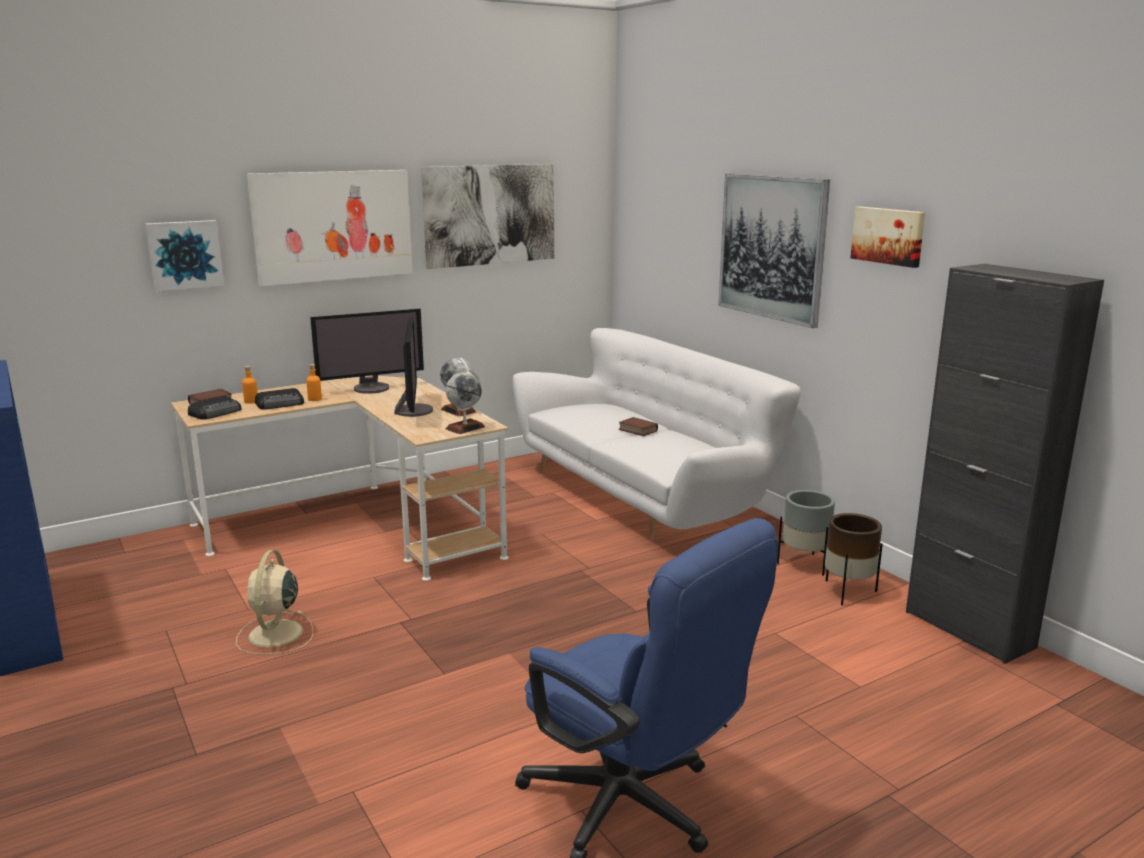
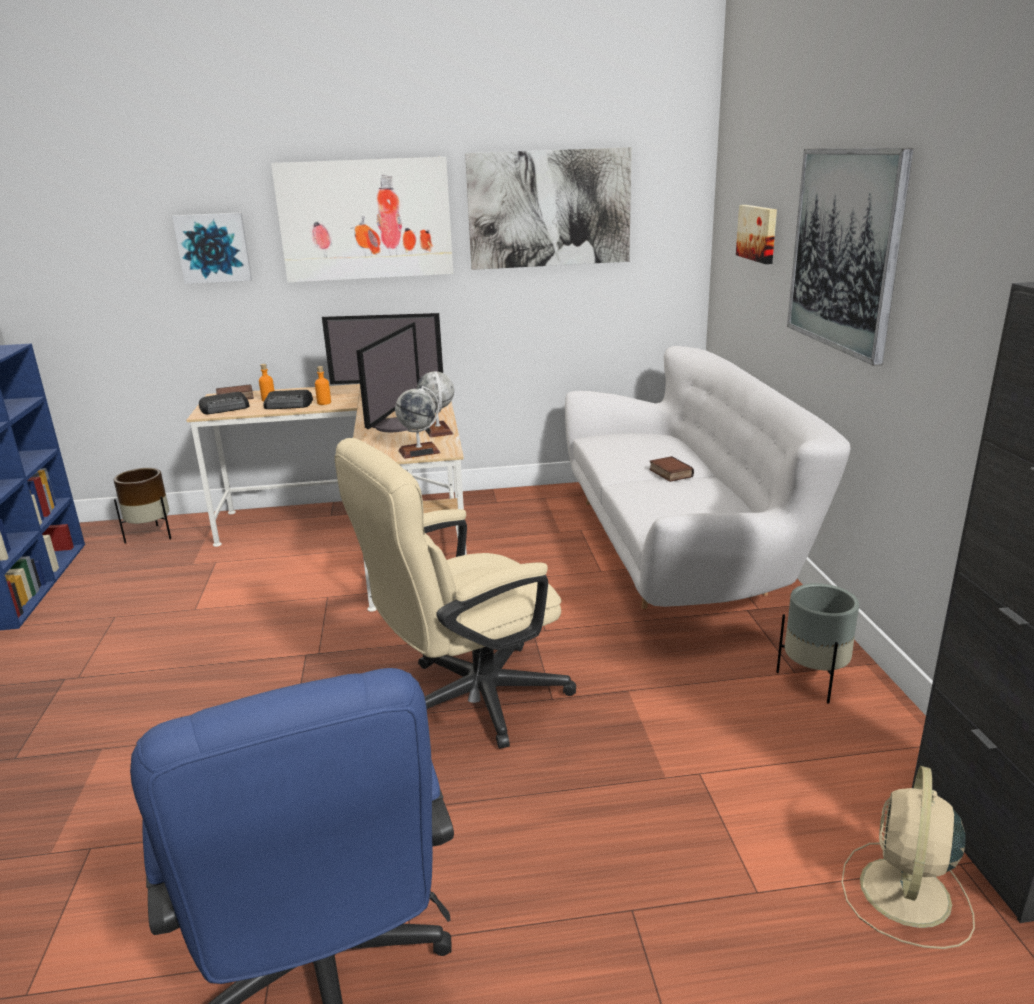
camera: 25 degrees right, 5 degrees up
beige fan [236,550,313,655] -> beige fan moved to [841,766,975,949]
brown planter [825,513,883,605] -> brown planter moved to [114,468,171,544]
picture [850,207,925,268] -> picture moved to [736,205,777,264]
none -> beige office chair [335,438,576,749]

